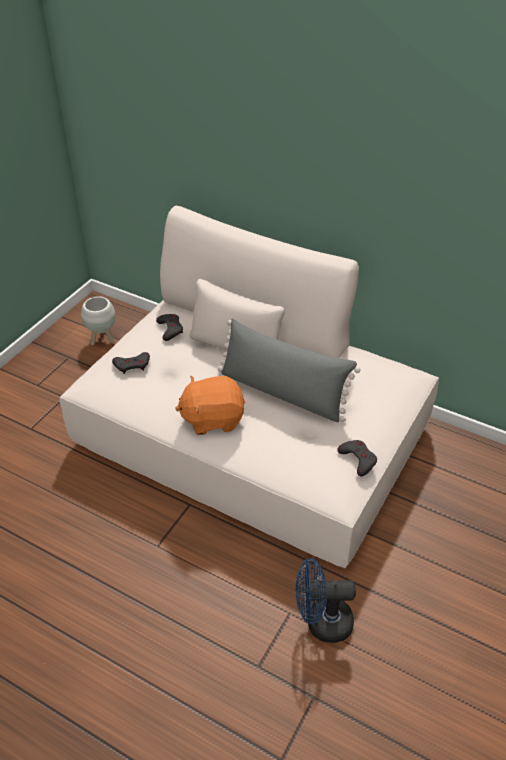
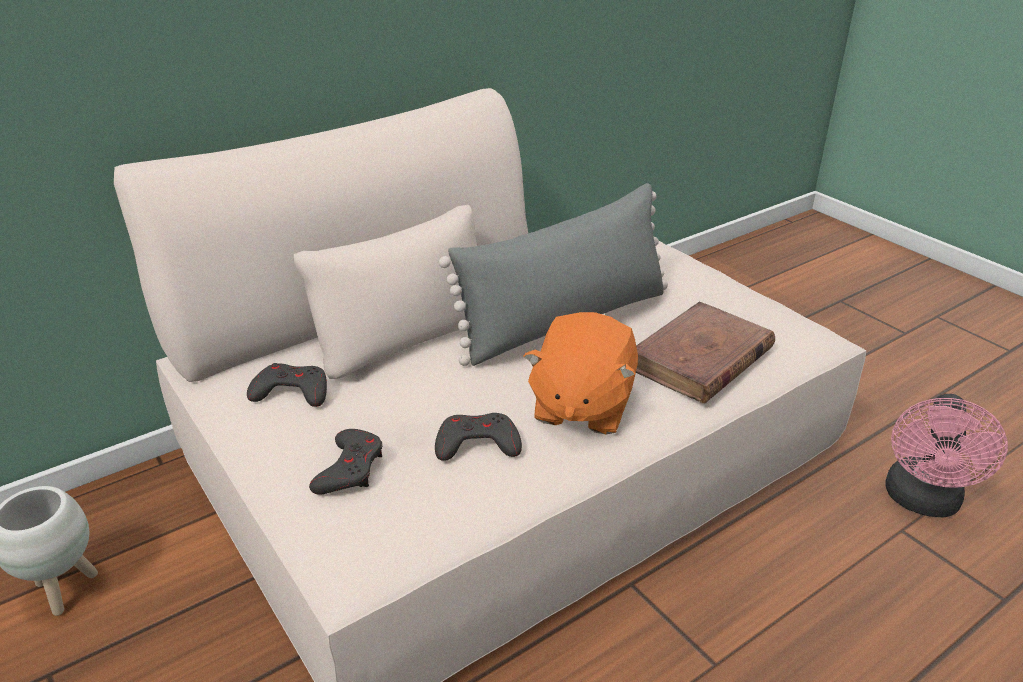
camera: 65 degrees left, 10 degrees down
blue fan [296,558,356,643] -> pink fan [885,394,1008,518]
grey game controller [337,440,377,477] -> grey game controller moved to [435,413,522,461]
none -> brown book [636,301,775,404]

